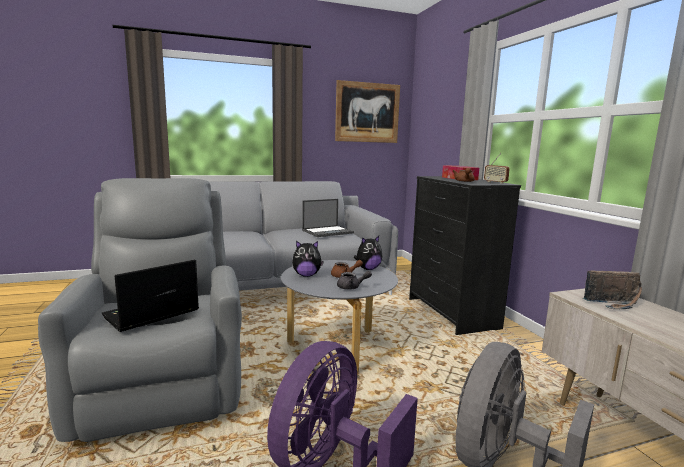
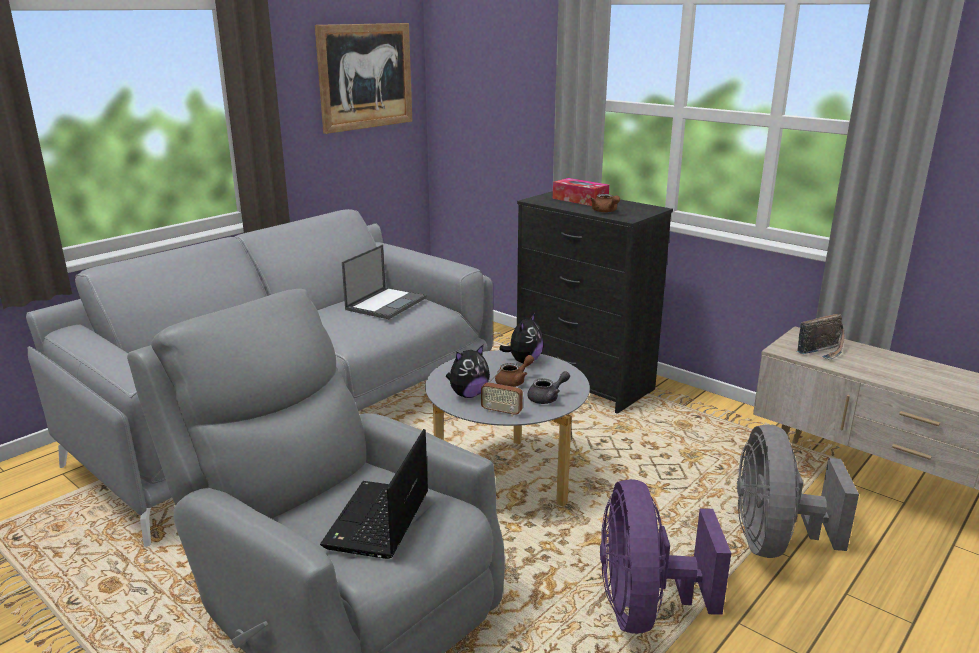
camera: 30 degrees left, 10 degrees up
radio [484,153,510,184] -> radio moved to [481,365,523,417]

